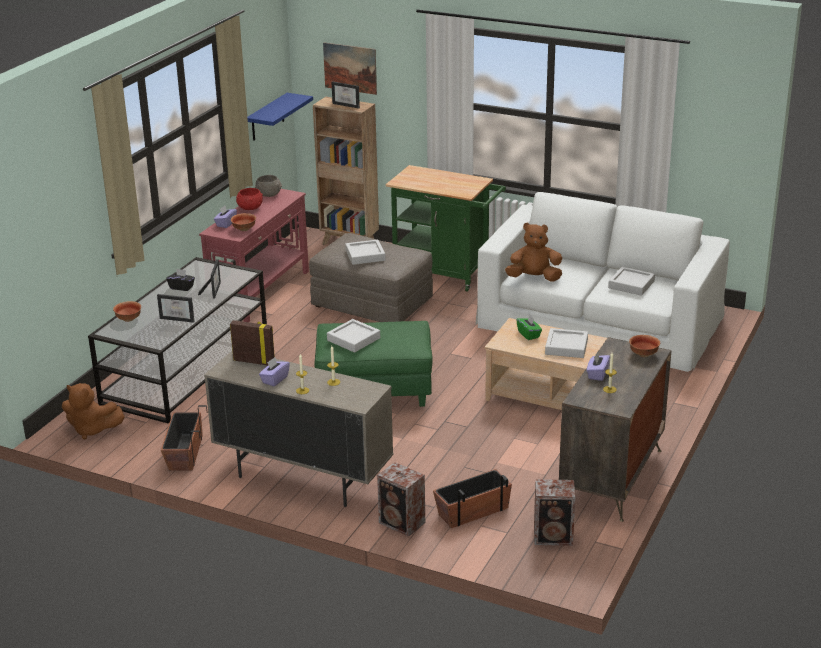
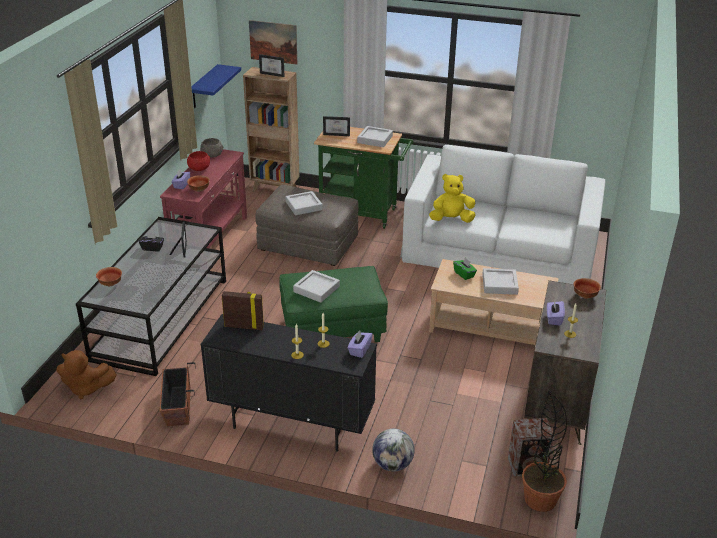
camera: 10 degrees left, 5 degrees up
picture frame [157,294,195,323] -> picture frame moved to [323,116,350,136]
beige cabinet [204,351,393,507] -> black cabinet [201,314,377,452]
purple tissue box [259,357,290,386] -> purple tissue box moved to [347,330,372,358]
speaker [377,462,425,537] -> globe [372,429,414,472]
planter [433,469,512,528] -> none
brown plush toy [505,223,562,282] -> yellow plush toy [429,174,476,223]
grey tray [608,267,655,296] -> grey tray moved to [357,126,393,147]
none -> potted plant [522,390,567,512]

